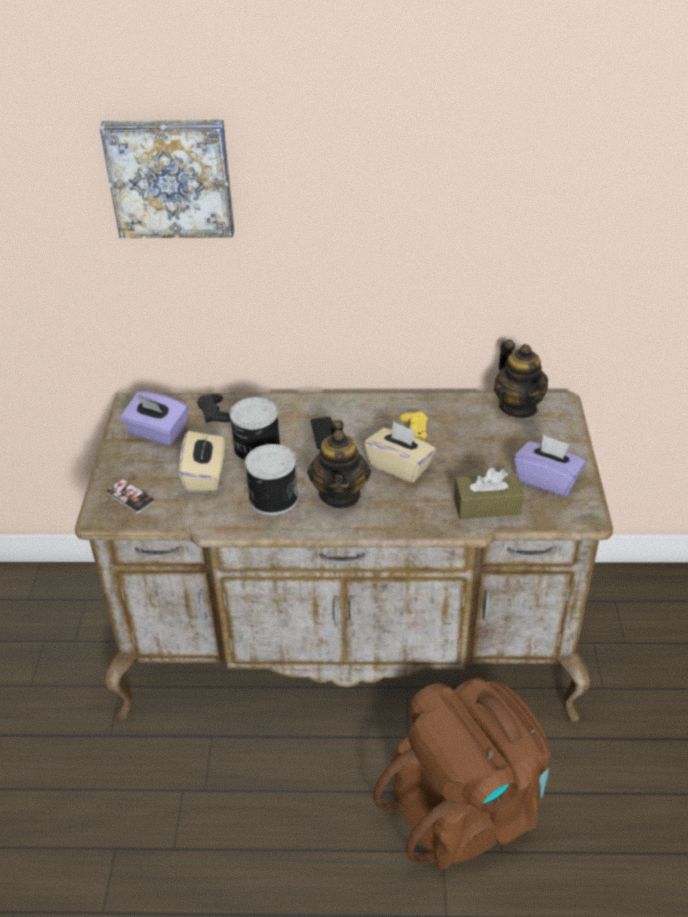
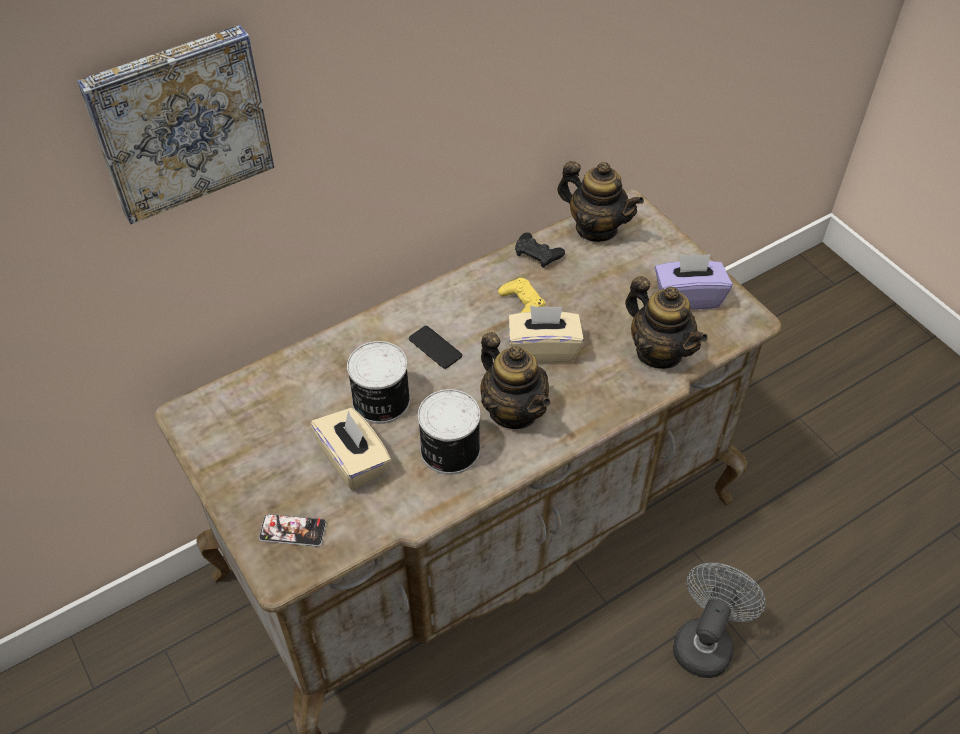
camera: 35 degrees left, 10 degrees up
purple tissue box [120,391,188,446] -> none
black game controller [197,394,231,423] -> black game controller moved to [515,232,565,268]
brown backpack [373,678,550,869] -> grey fan [673,563,766,678]
brown tissue box [454,468,524,519] -> teapot [625,276,708,369]

